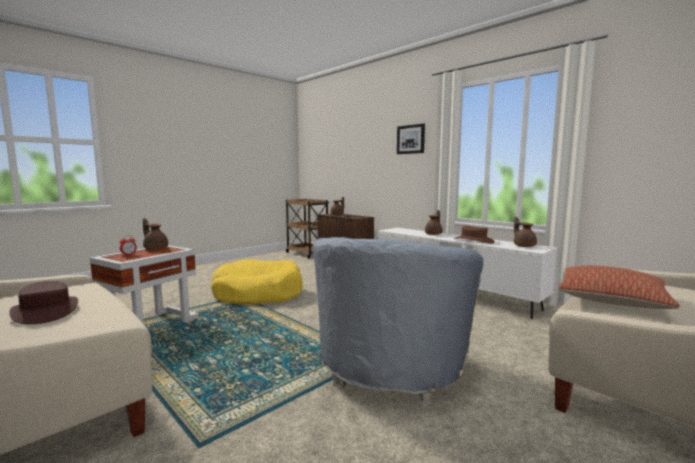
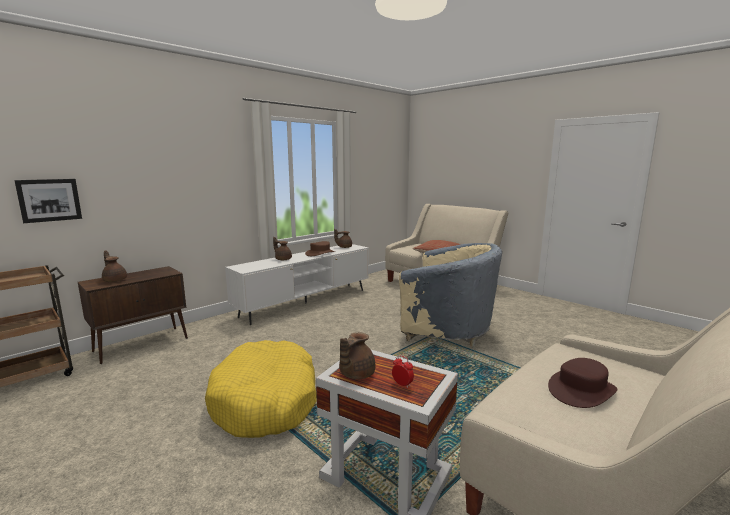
camera: 90 degrees left, 5 degrees up
picture [397,124,425,154] -> picture moved to [14,179,82,223]

